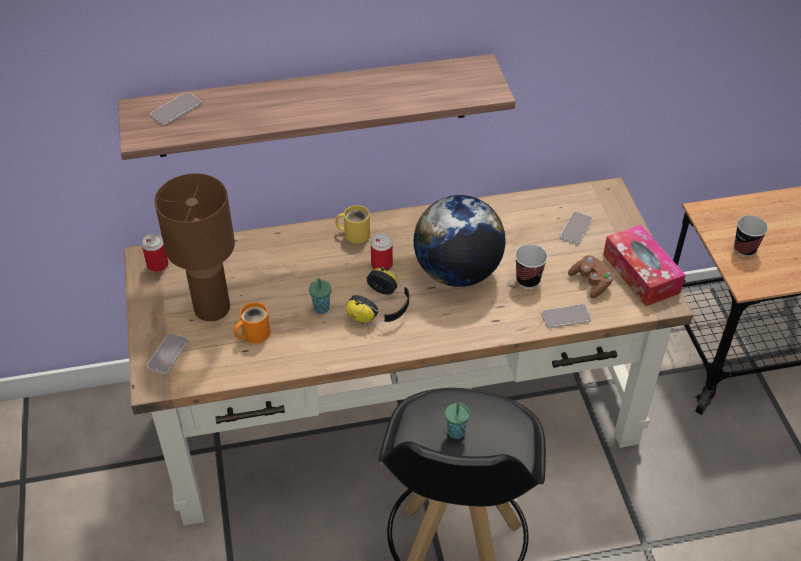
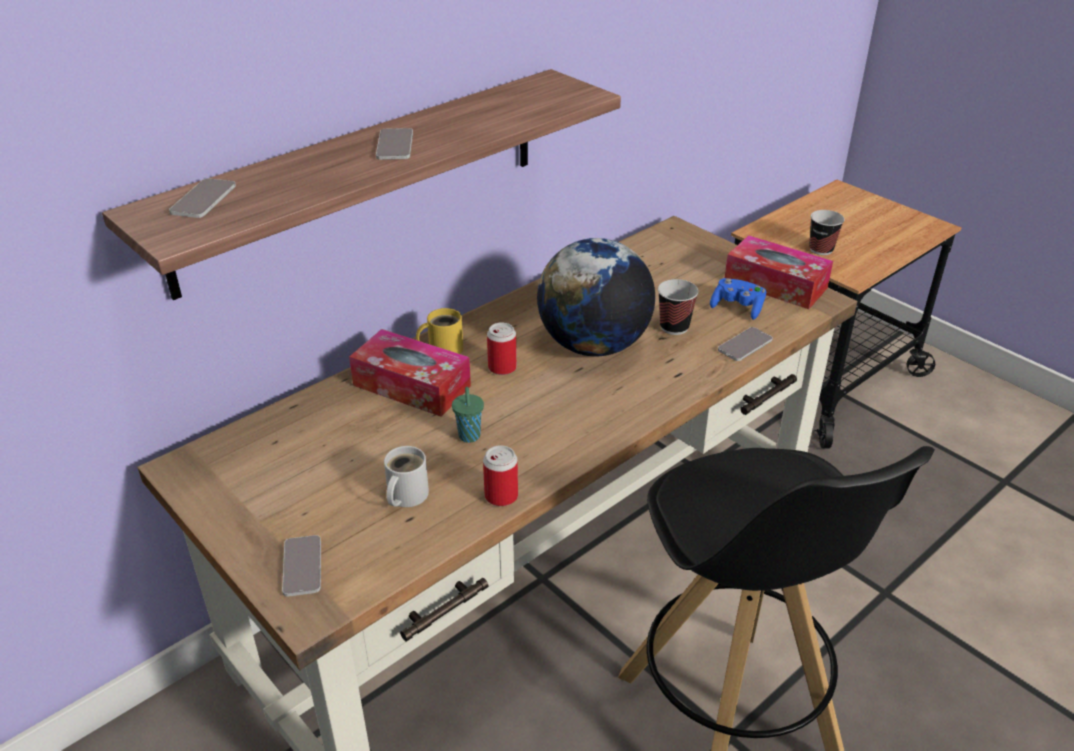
camera: 30 degrees left, 10 degrees down
can [142,234,169,272] -> can moved to [483,445,518,506]
brown table lamp [154,174,235,321] -> none
orange mug [234,302,271,344] -> white mug [384,446,429,507]
headphones [346,267,409,326] -> none
green cup [445,403,472,439] -> none
phone [560,211,593,245] -> phone moved to [376,128,413,160]
brown game controller [568,255,614,298] -> blue game controller [710,278,766,320]
none -> tissue box [349,329,471,417]

